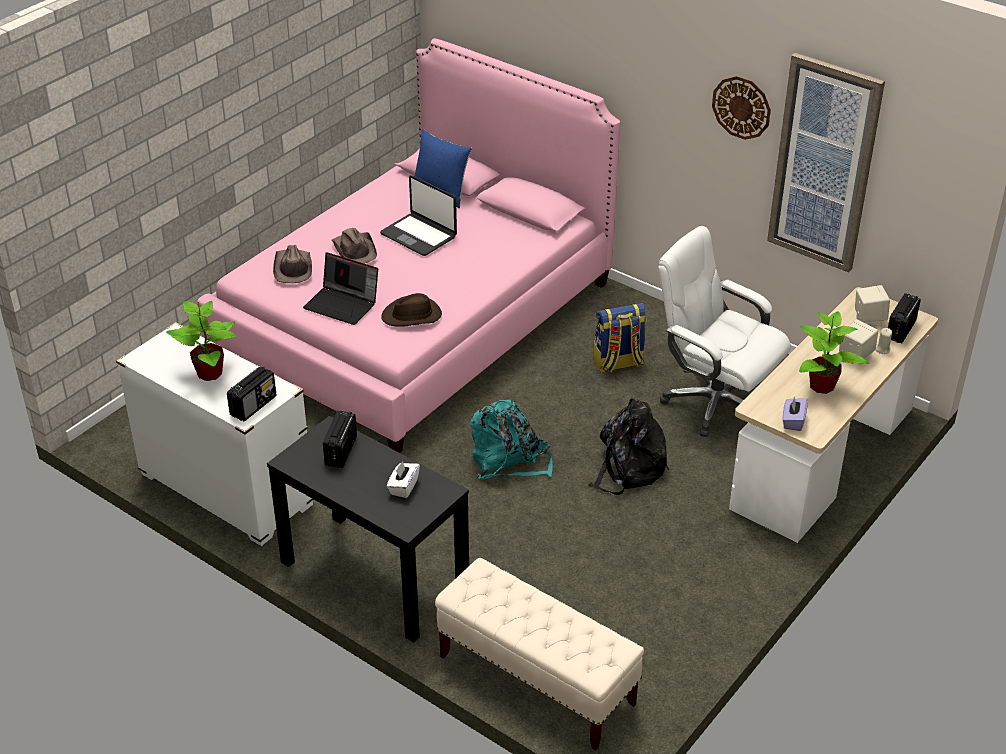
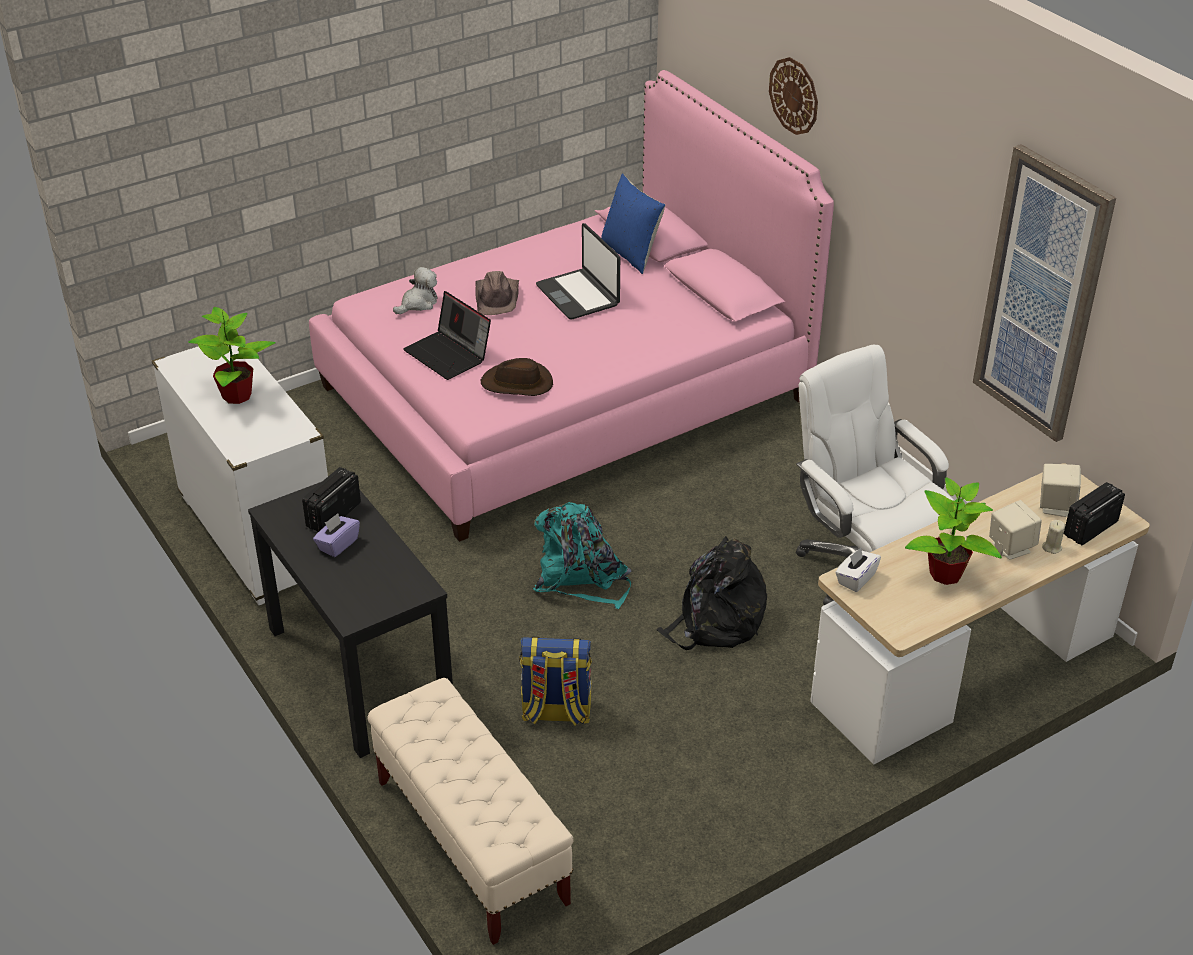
camera: 20 degrees right, 0 degrees up
radio [227,367,276,421] -> none
brown hat [273,245,312,283] -> plush toy [393,267,437,314]
white tissue box [387,461,420,498] -> white tissue box moved to [835,548,881,592]
backpack [593,303,646,373] -> backpack moved to [519,637,592,726]
wall clock [712,76,771,140] -> wall clock moved to [769,57,818,135]
purple tissue box [782,397,808,431] -> purple tissue box moved to [313,513,360,557]

